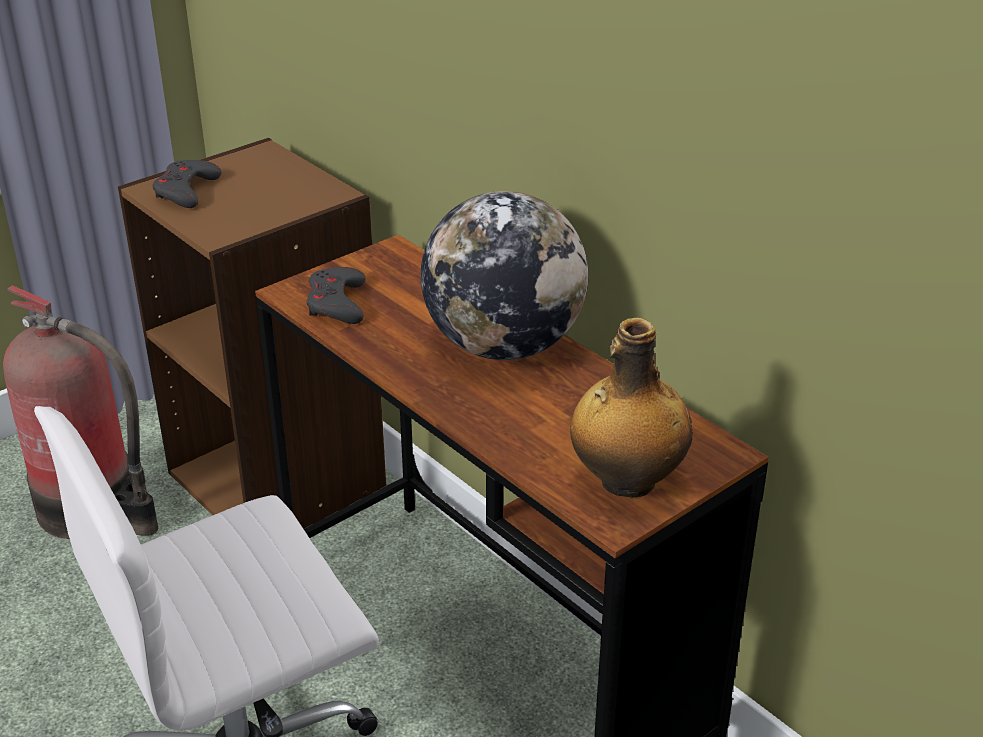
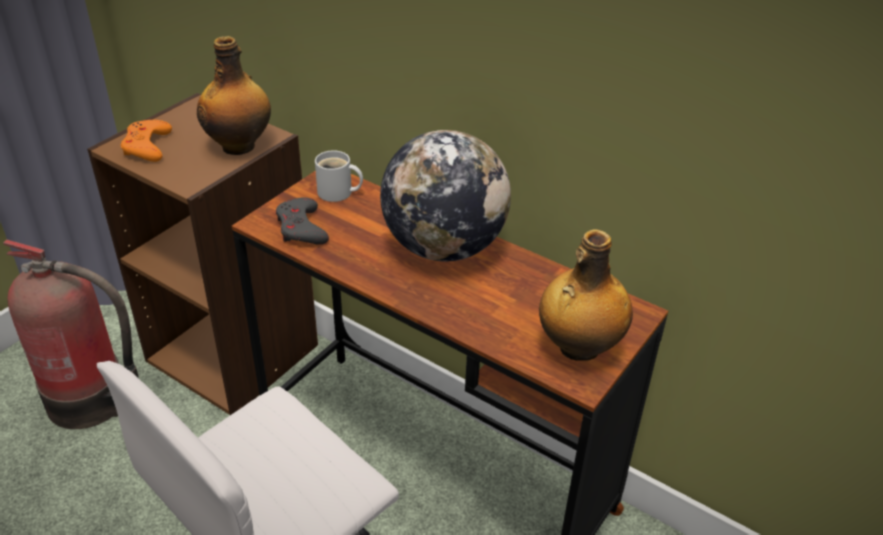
camera: 15 degrees left, 5 degrees up
grey game controller [153,160,222,208] -> orange game controller [121,120,172,162]
none -> bottle [197,36,271,155]
none -> white mug [315,150,363,202]

